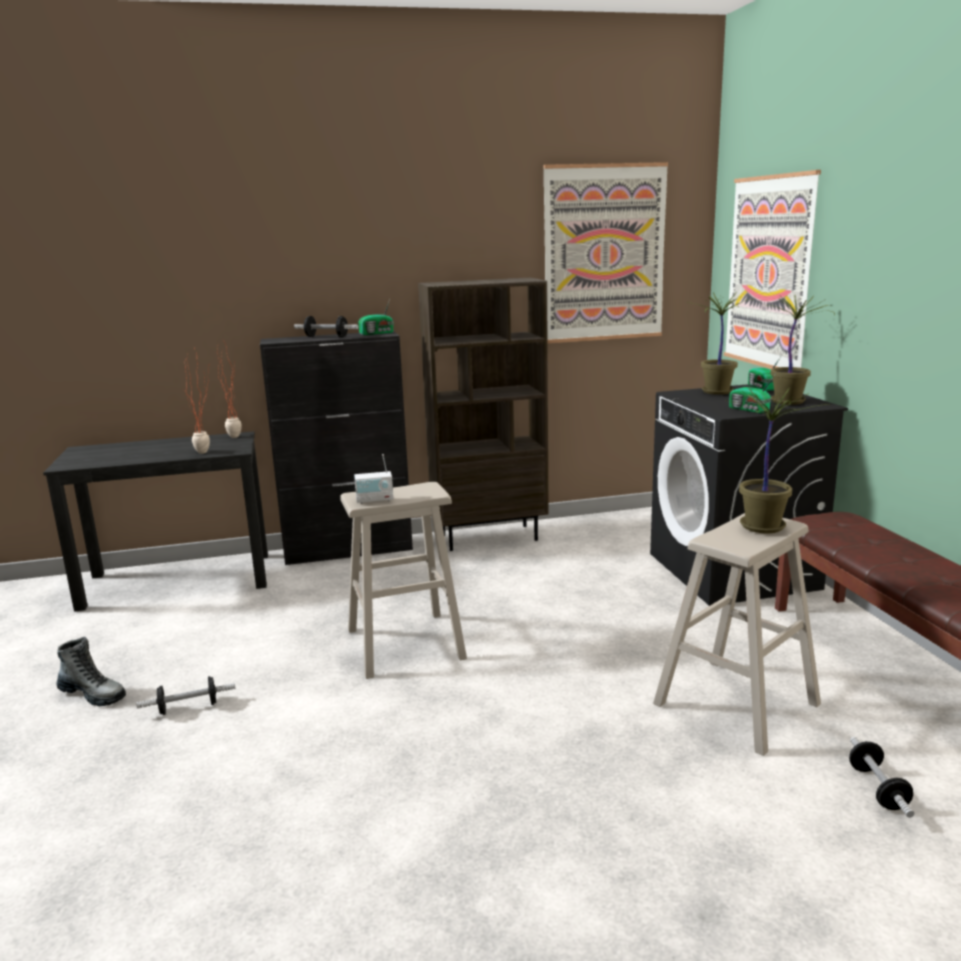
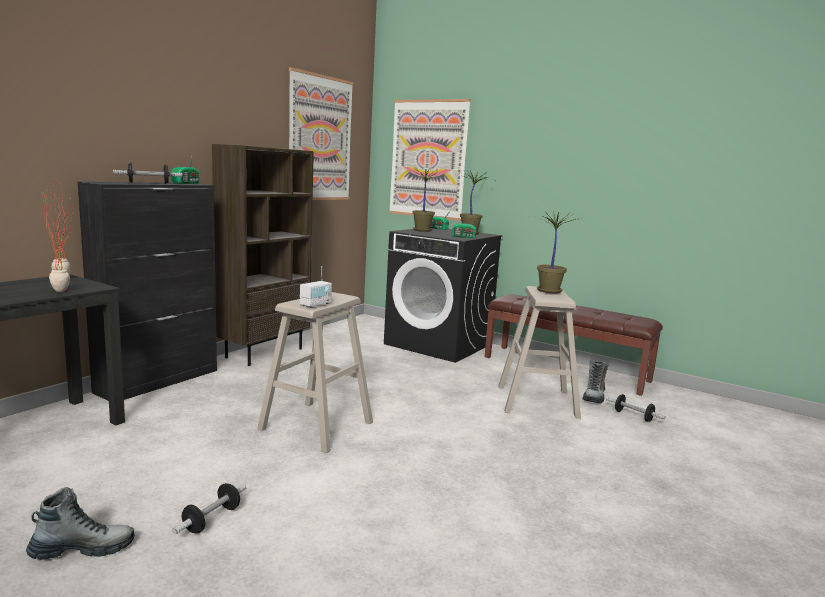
camera: 45 degrees left, 5 degrees down
none -> boot [583,360,609,403]

